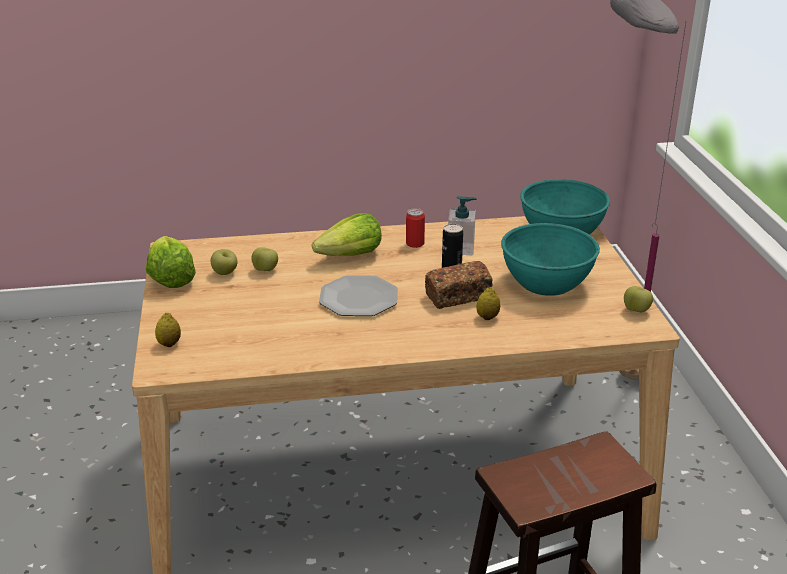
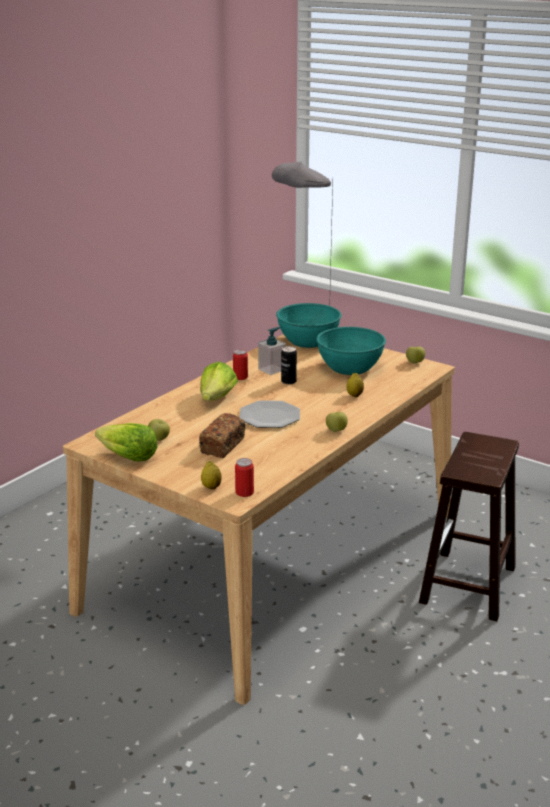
camera: 45 degrees left, 5 degrees down
apple [251,247,278,271] -> apple moved to [326,412,348,432]
bread [425,261,493,309] -> bread moved to [199,413,245,458]
none -> can [235,458,254,497]

